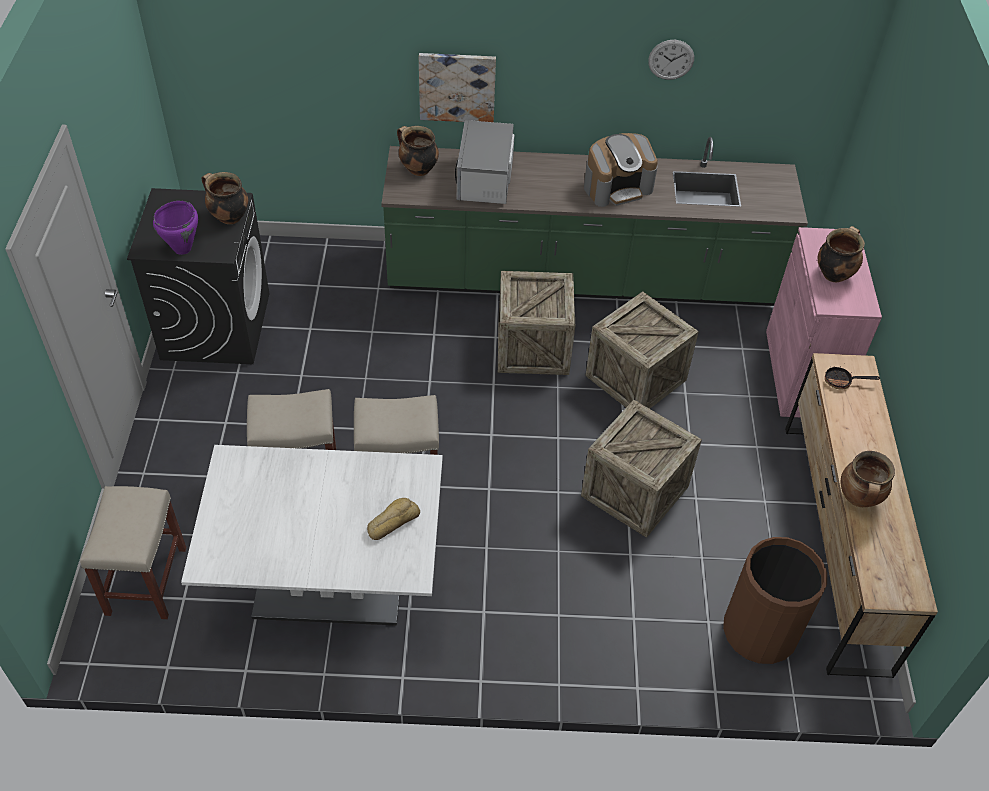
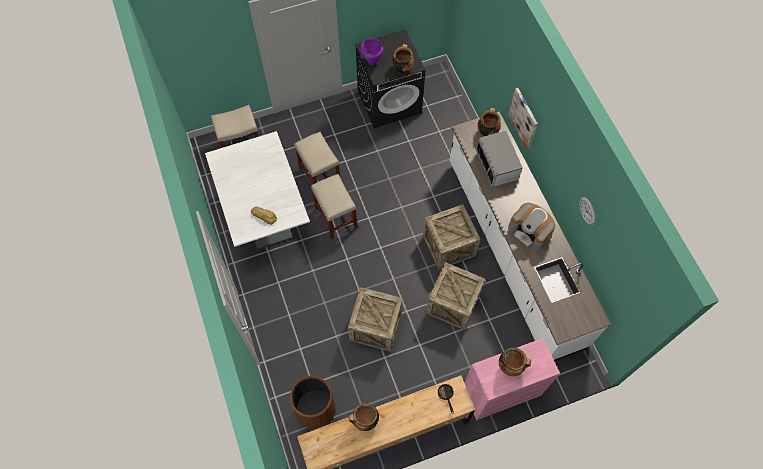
camera: 70 degrees right, 15 degrees up
green counter [381,137,808,306] -> white counter [450,112,611,361]
microwave [455,120,514,204] -> microwave turned 90 degrees counterclockwise [476,131,523,187]

